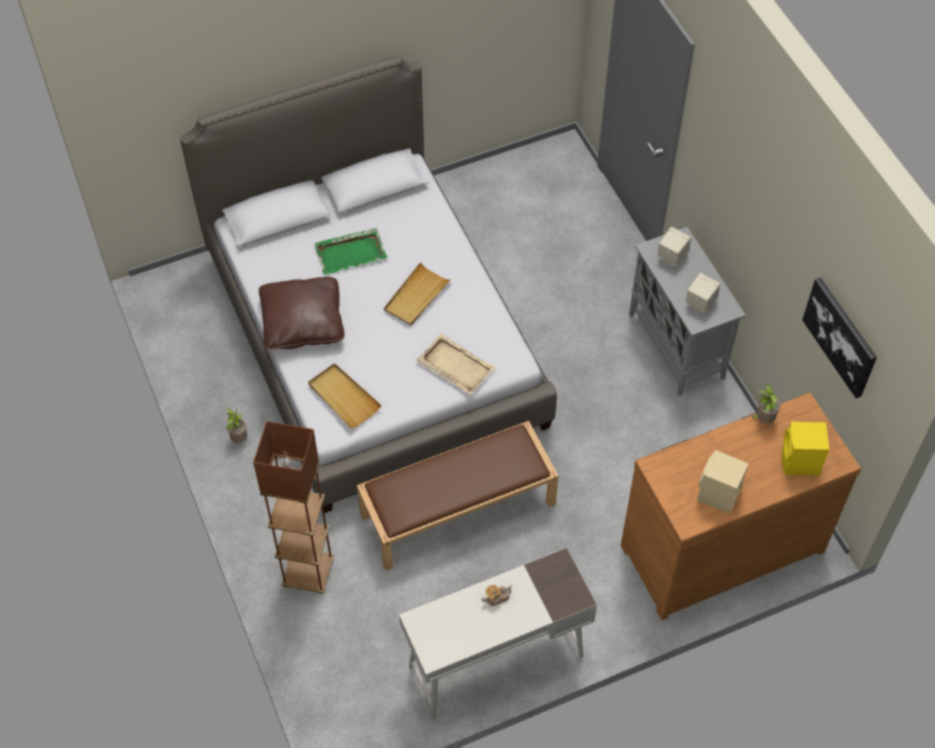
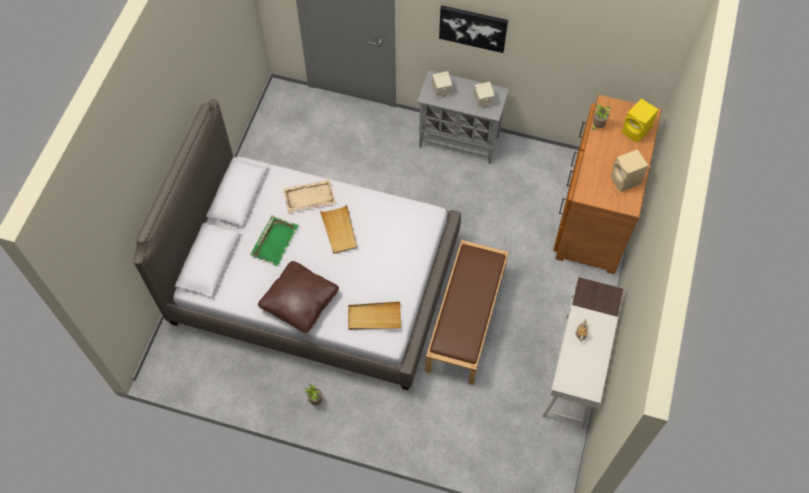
camera: 50 degrees left, 5 degrees up
brown floor lamp [253,421,334,594] -> none
beige tray [416,334,496,395] -> beige tray moved to [283,179,336,213]
picture [802,277,877,398] -> picture moved to [439,5,508,53]

